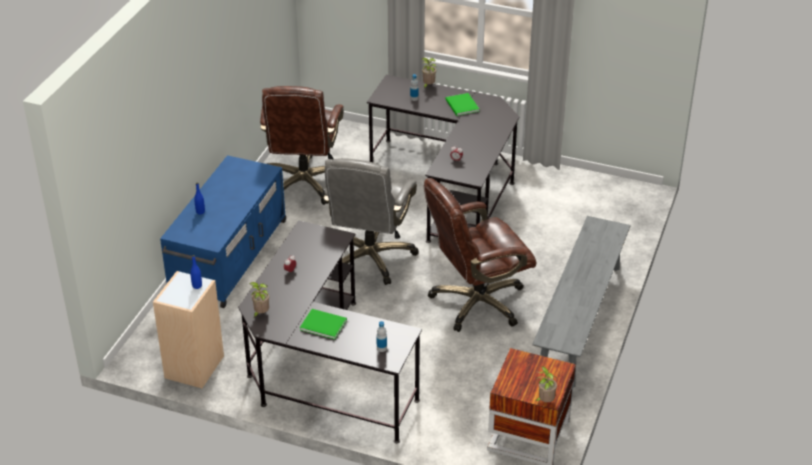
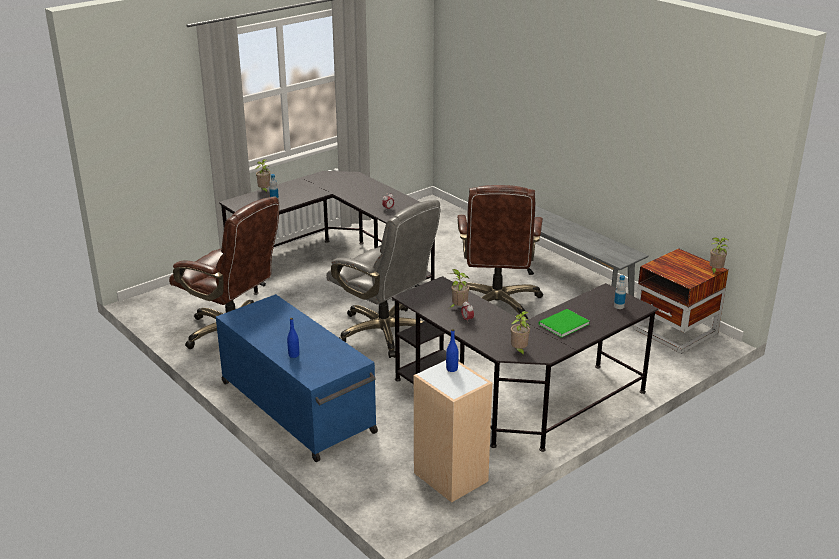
camera: 60 degrees left, 10 degrees down
green book [445,93,479,116] -> none
none -> potted plant [450,269,469,308]

